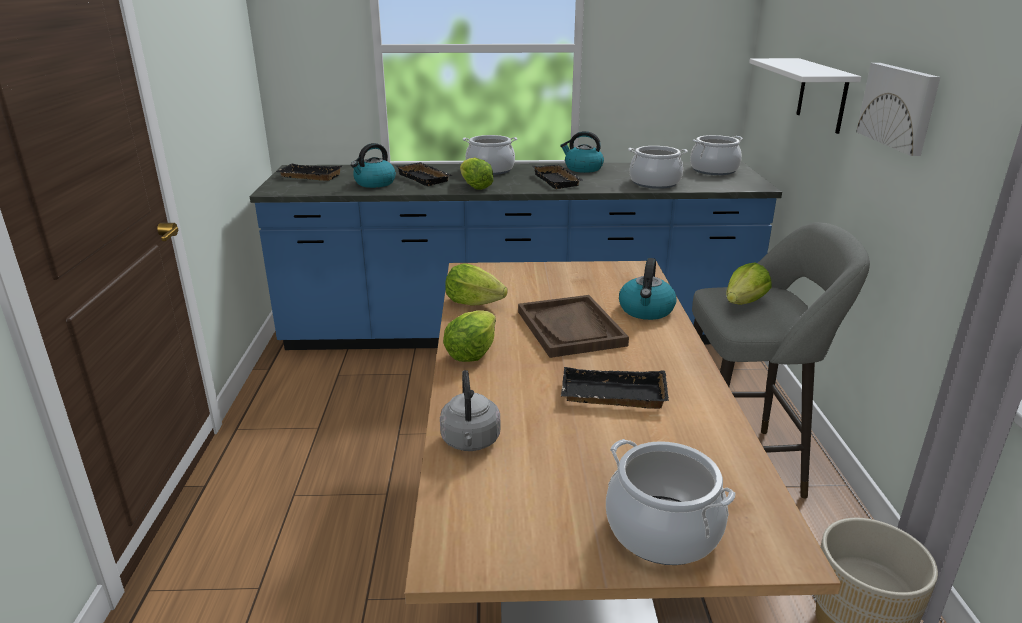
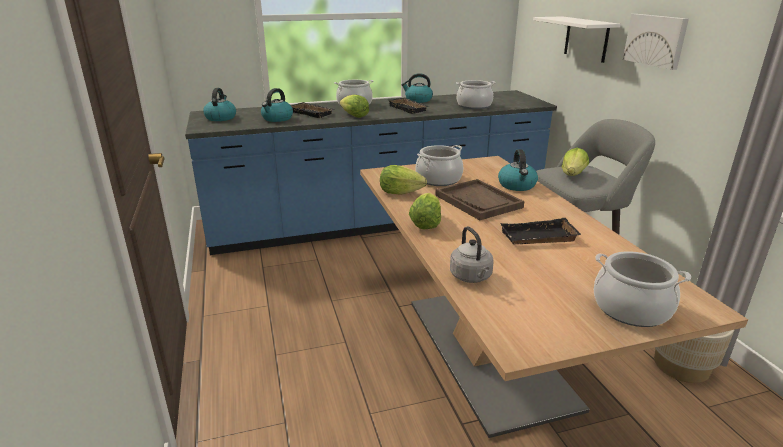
camera: 15 degrees left, 0 degrees up
black tray [276,164,342,181] -> kettle [203,88,236,121]
cooking pot [690,135,743,175] -> cooking pot moved to [415,145,463,186]

